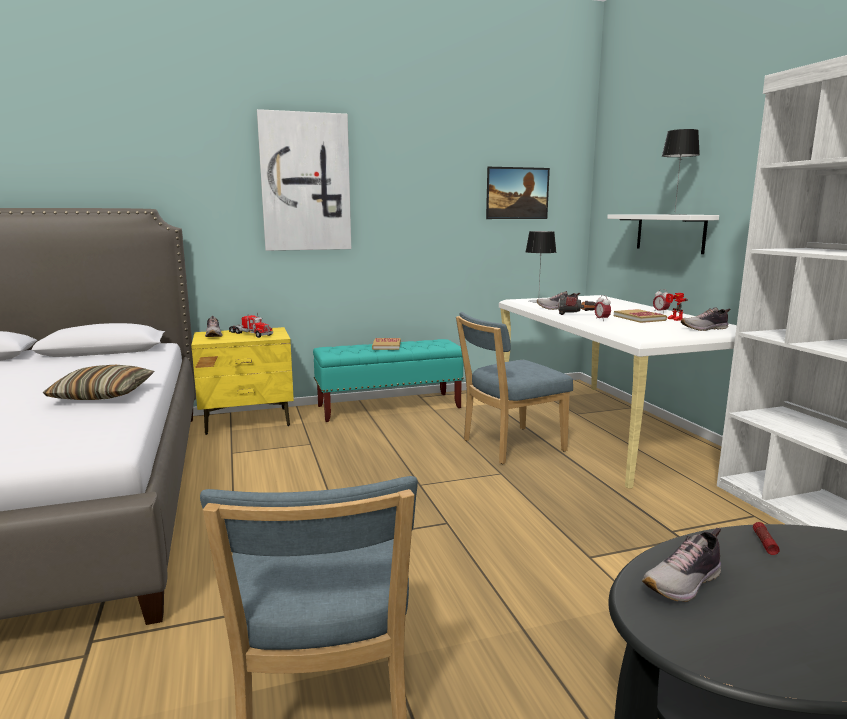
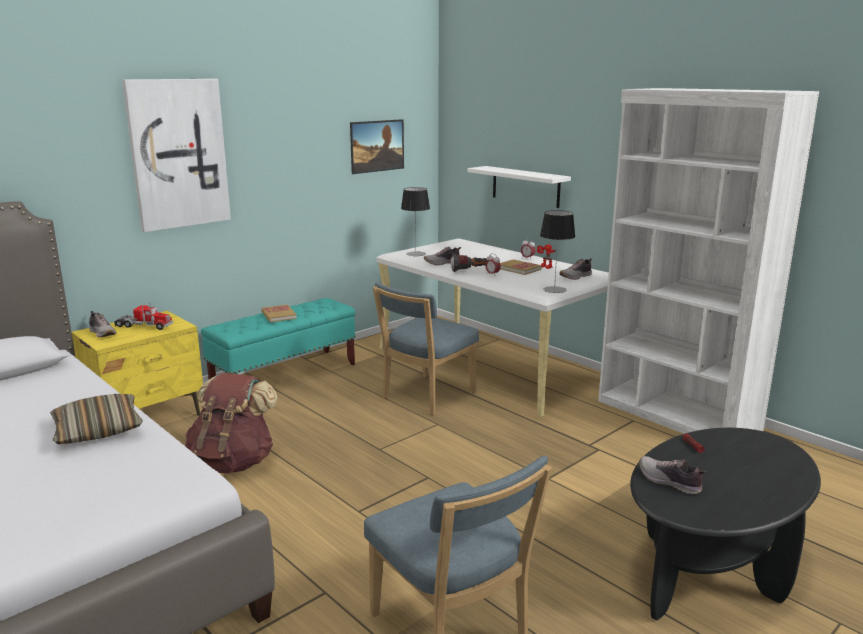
camera: 25 degrees left, 5 degrees up
shoe [642,528,721,602] -> shoe turned 105 degrees clockwise [639,456,706,494]
table lamp [662,129,700,215] -> table lamp moved to [540,210,575,293]
none -> brown backpack [185,373,277,474]

